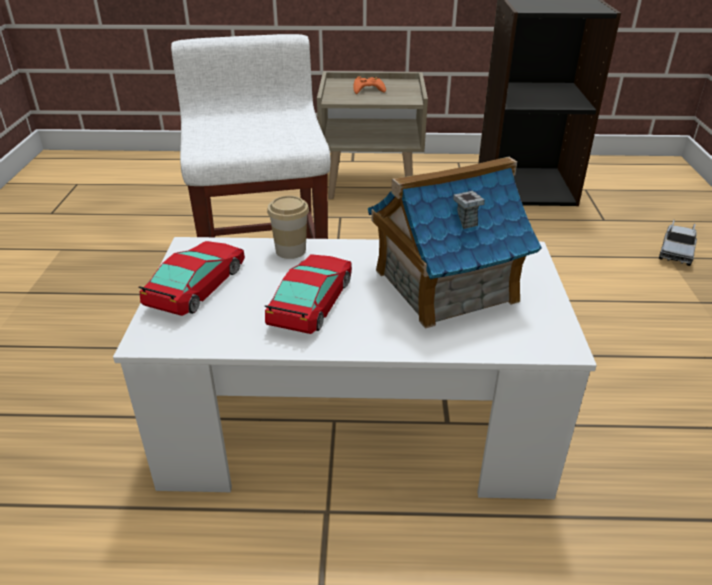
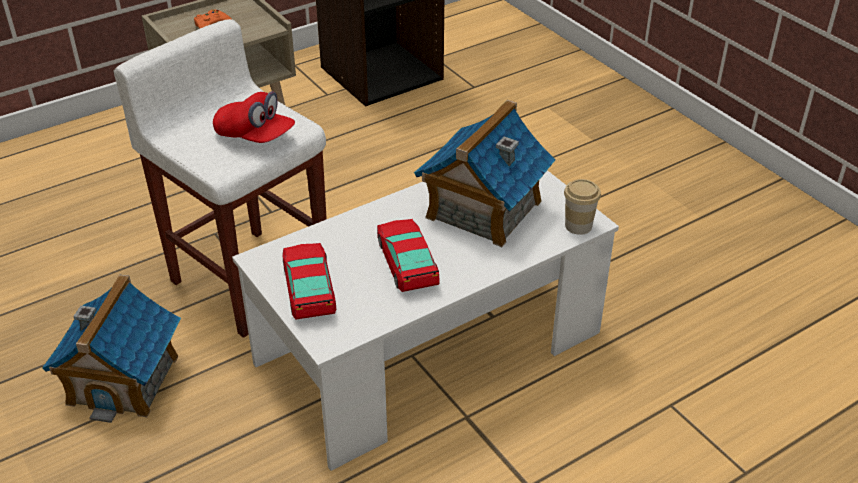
camera: 35 degrees left, 5 degrees up
cup [267,195,309,259] -> cup moved to [564,179,601,235]
toy truck [659,220,697,266] -> none
none -> toy house [42,274,181,423]
none -> red cap [213,91,295,143]

